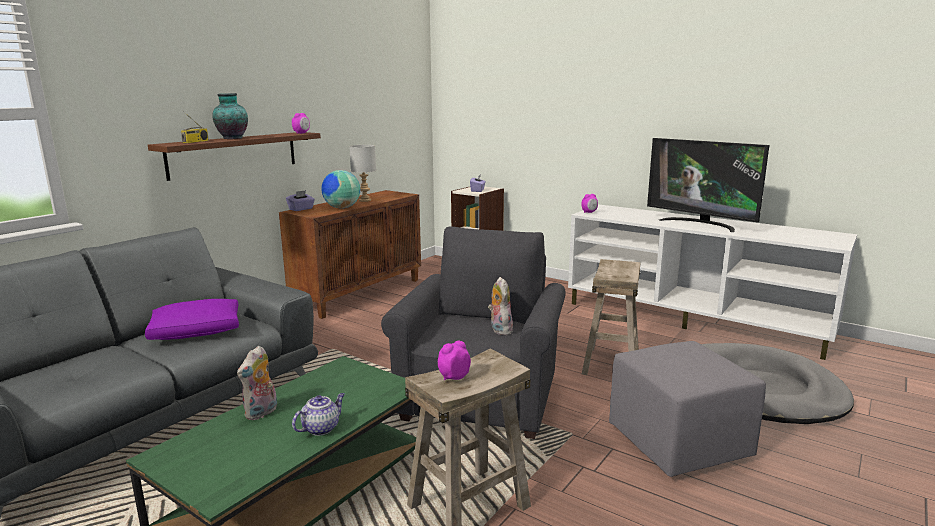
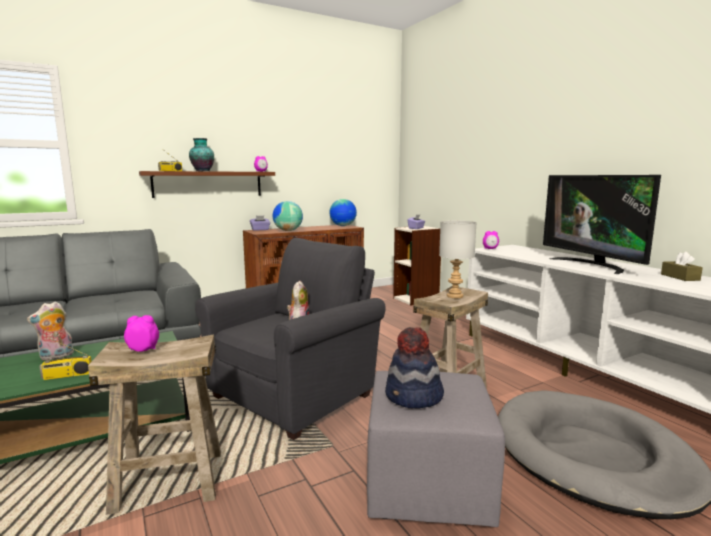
camera: 25 degrees right, 5 degrees down
purple pillow [145,299,239,340] -> none
teapot [292,393,345,436] -> radio [39,337,92,380]
grey table lamp [349,145,376,202] -> grey table lamp moved to [439,220,477,298]
none -> globe [329,199,357,226]
none -> hat [385,327,444,408]
none -> brown tissue box [661,251,703,281]

